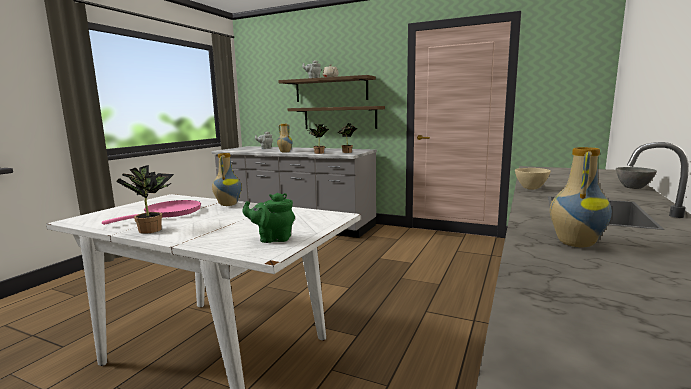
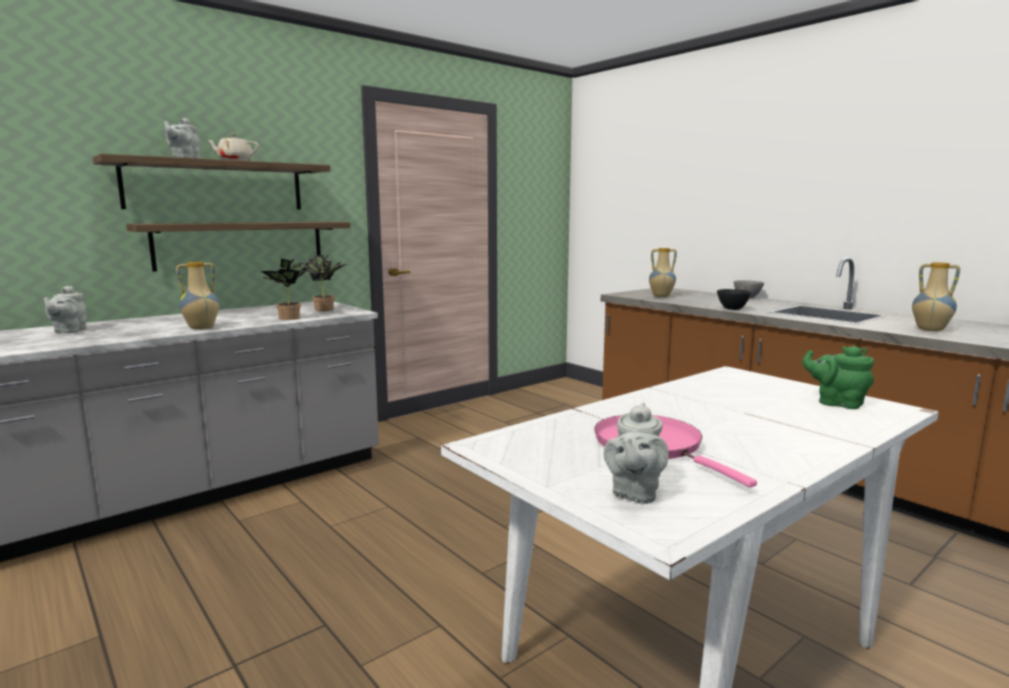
camera: 65 degrees left, 0 degrees up
potted plant [116,165,174,234] -> none
vase [212,153,242,206] -> vase moved to [649,248,677,297]
green teapot [242,193,295,243] -> green teapot turned 105 degrees clockwise [802,346,874,409]
beige bowl [515,168,551,190] -> black bowl [717,289,751,310]
none -> grey teapot [604,402,669,504]

